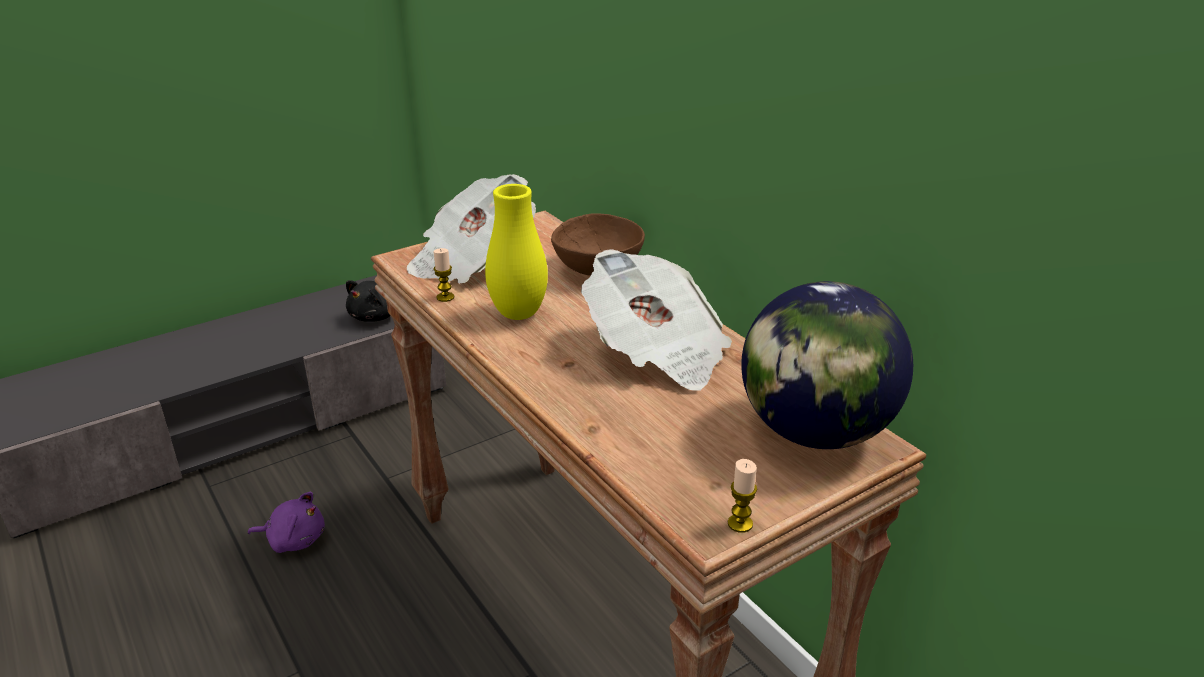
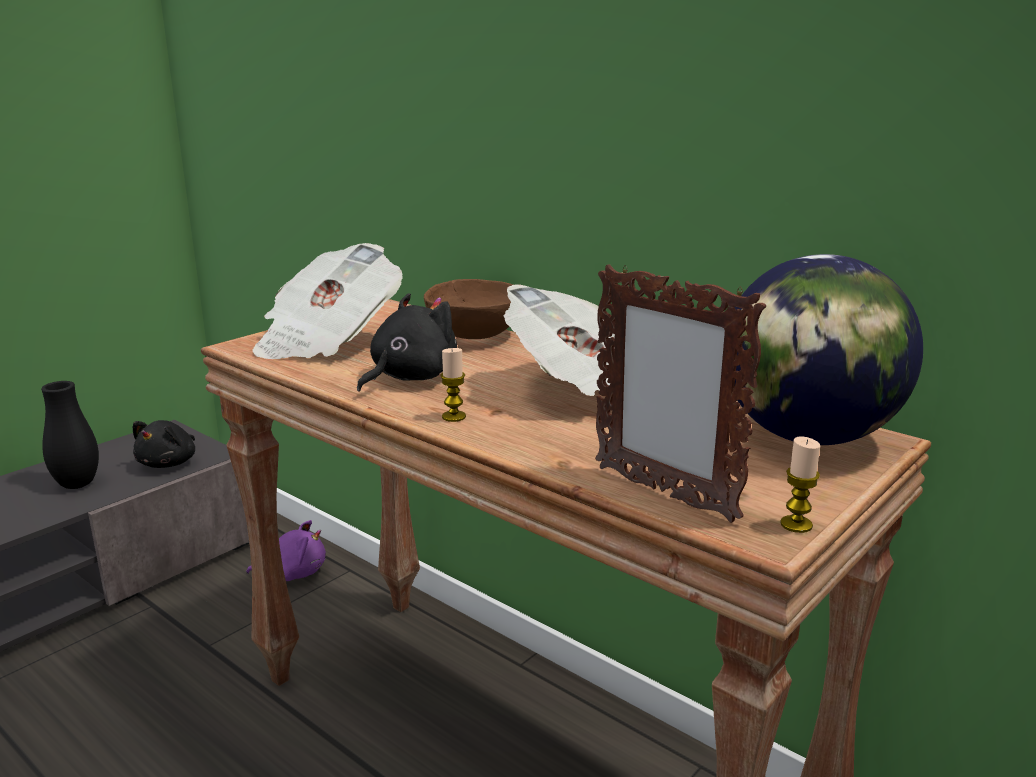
camera: 15 degrees left, 10 degrees down
purple plush toy [248,492,325,553] -> purple plush toy moved to [246,520,326,581]
candle [433,248,454,302] -> candle moved to [440,348,466,422]
yellow vase [485,184,548,320] -> black plush toy [357,293,457,392]
none -> black vase [41,381,99,489]
none -> picture frame [595,264,766,523]

